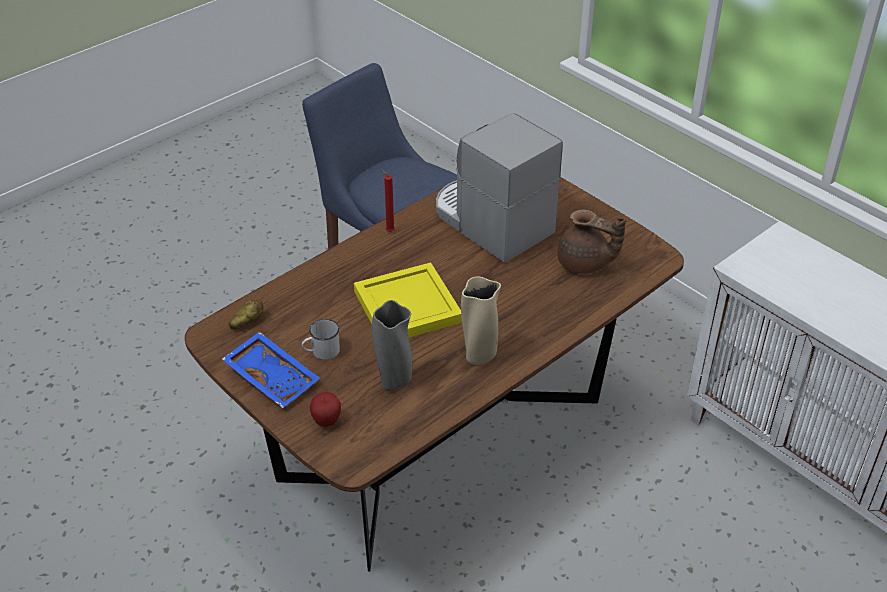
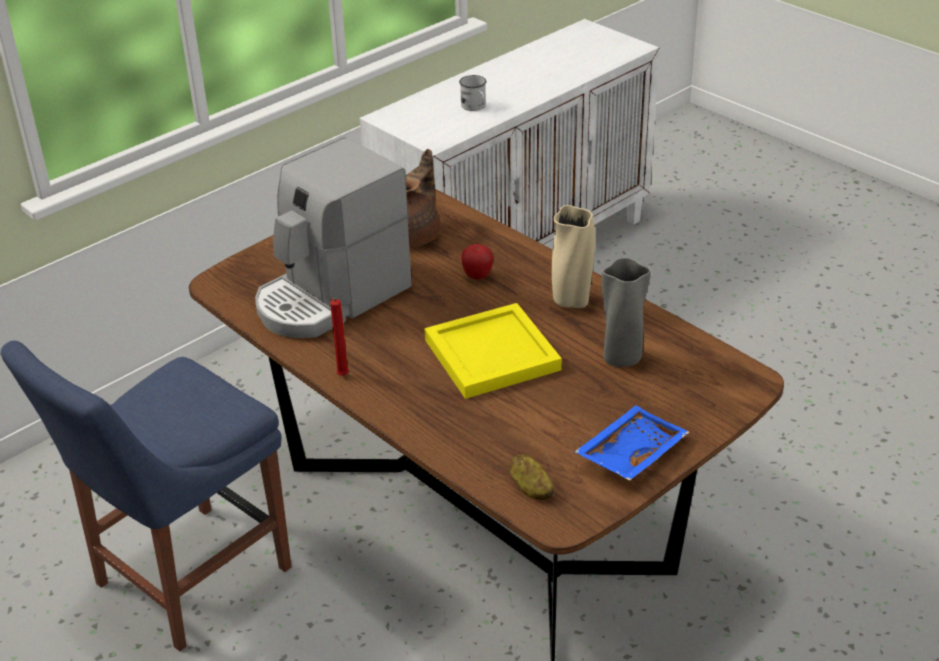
camera: 90 degrees left, 5 degrees down
white mug [302,319,340,360] -> white mug moved to [459,75,486,111]
apple [310,392,341,427] -> apple moved to [461,244,494,279]

